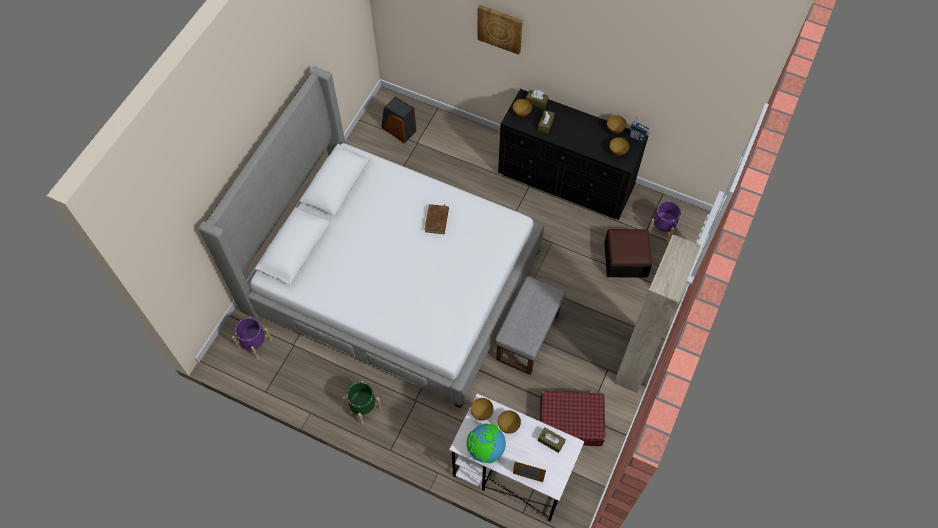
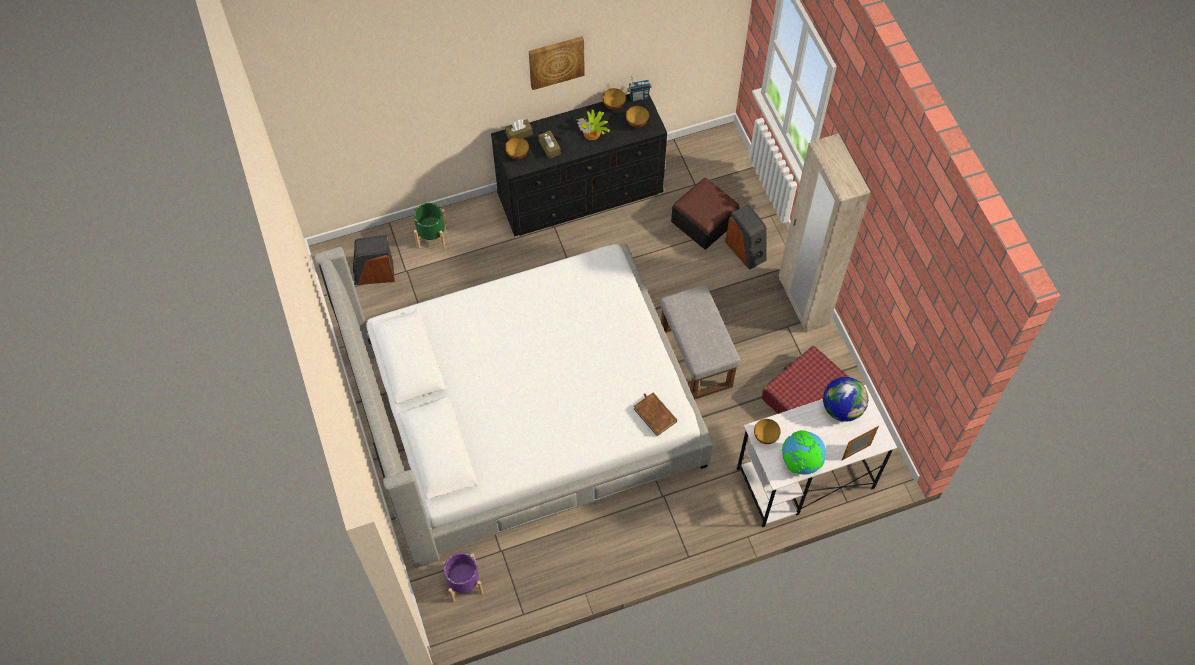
camera: 45 degrees left, 0 degrees up
green planter [343,381,382,425] -> green planter moved to [414,203,448,249]
brown book [425,204,449,234] -> brown book moved to [634,393,677,436]
picture [477,5,523,55] -> picture moved to [529,36,585,90]
bowl [498,410,521,434] -> none
brown tissue box [538,427,566,453] -> globe [823,377,868,422]
purple planter [648,201,683,242] -> none
none -> potted plant [577,110,610,140]
none -> speaker [725,204,767,270]

